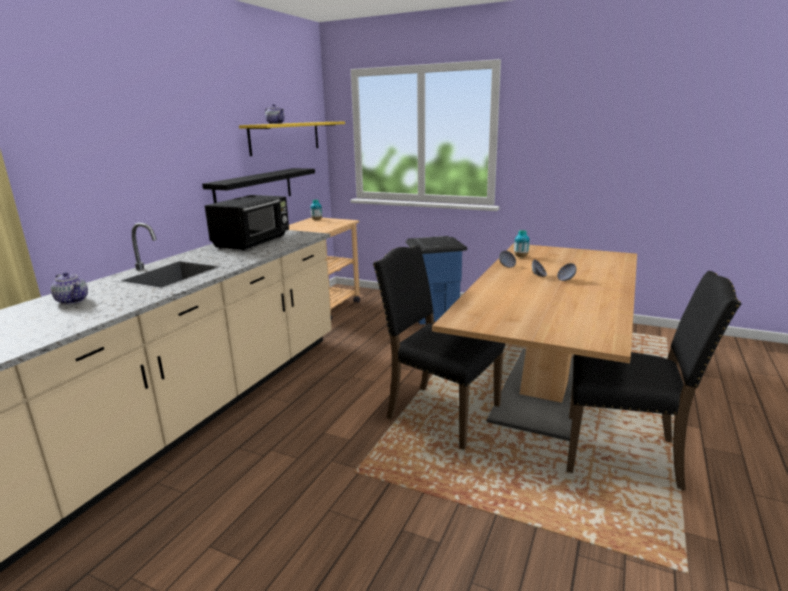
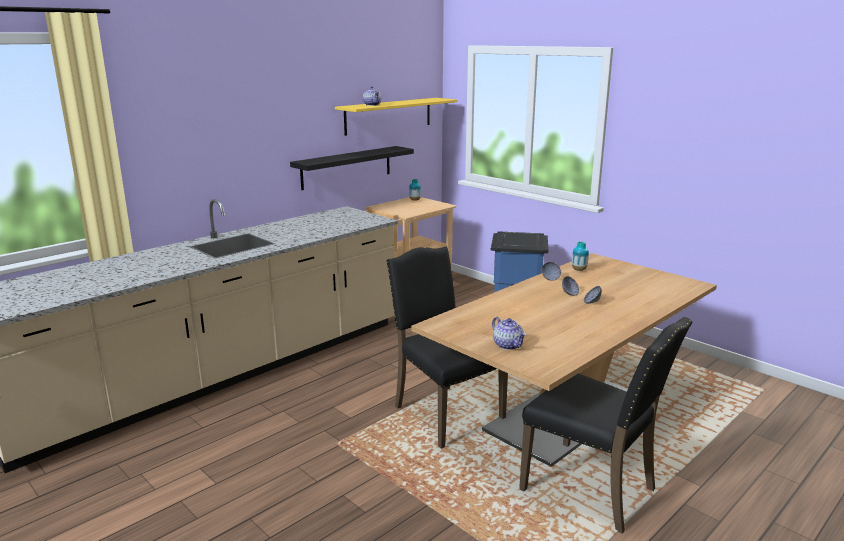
camera: 20 degrees right, 0 degrees up
teapot [51,272,88,304] -> teapot moved to [492,317,526,350]
black microwave [205,195,289,251] -> none

